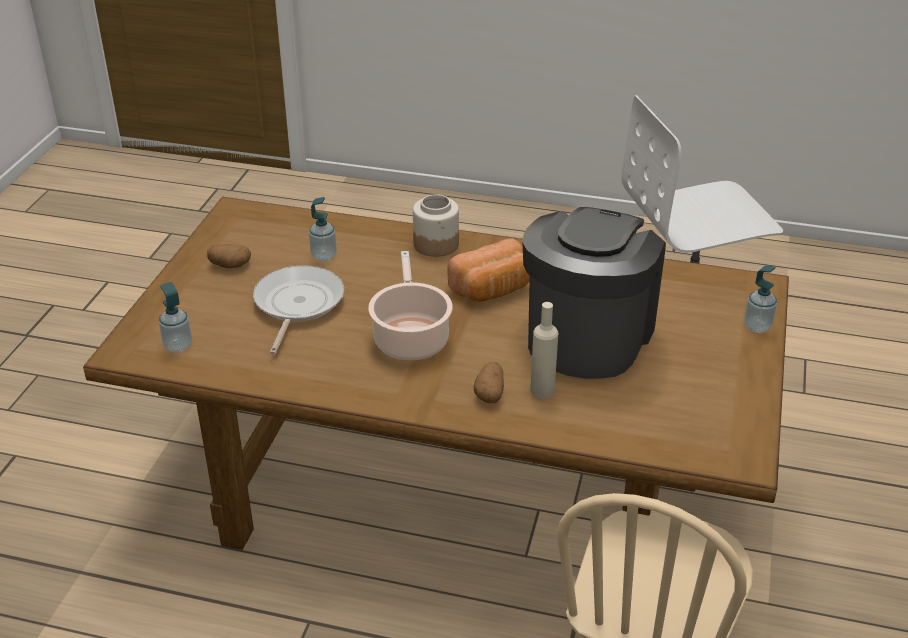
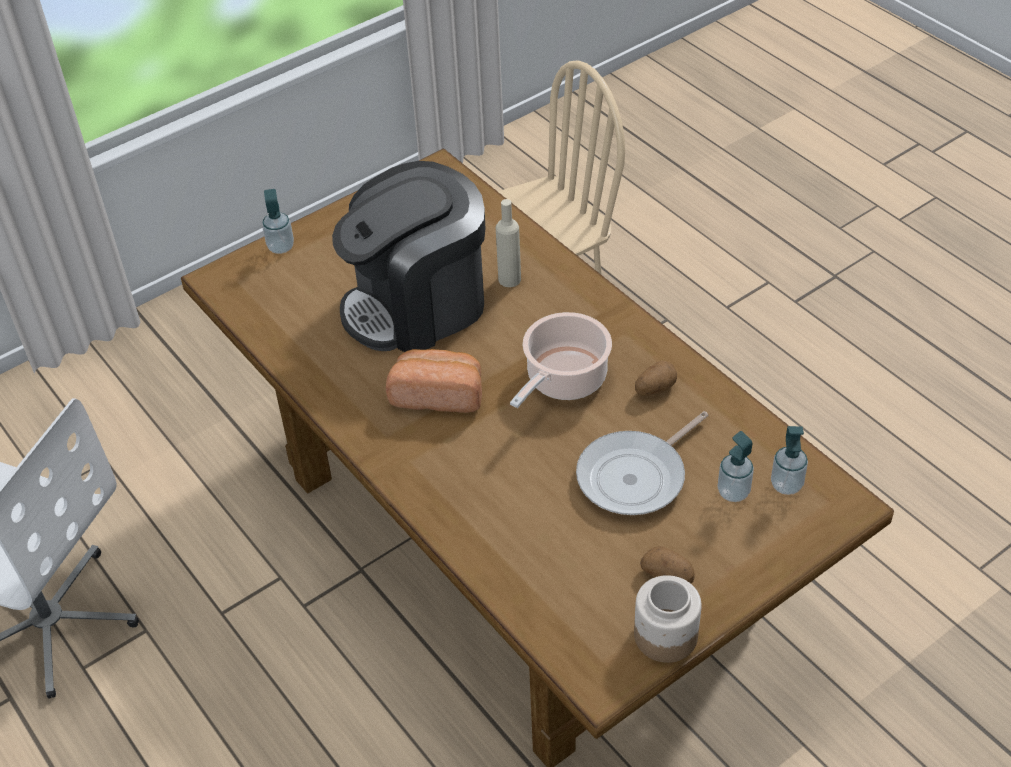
camera: 140 degrees left, 10 degrees up
soap dispenser [309,197,337,262] -> soap dispenser moved to [717,431,754,502]
jar [413,194,459,257] -> jar moved to [634,575,702,663]
potato [474,362,504,404] -> potato moved to [635,360,677,396]

